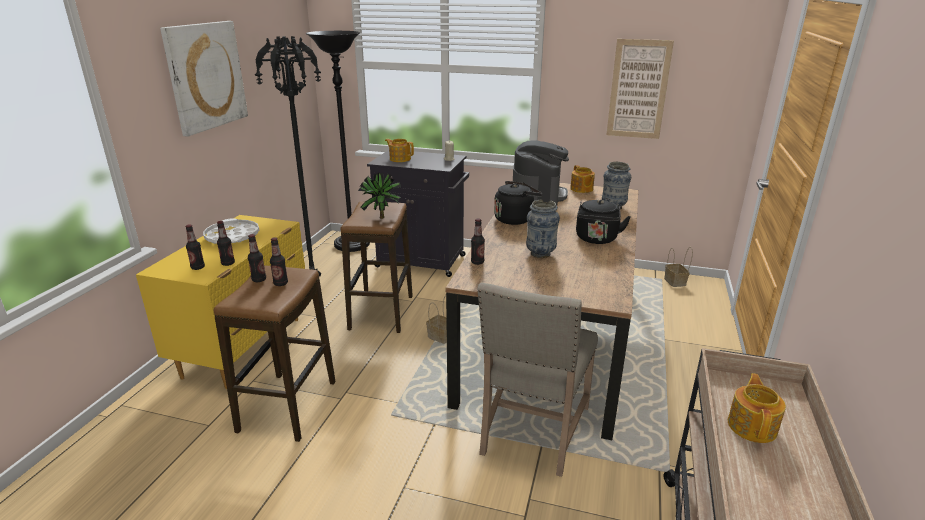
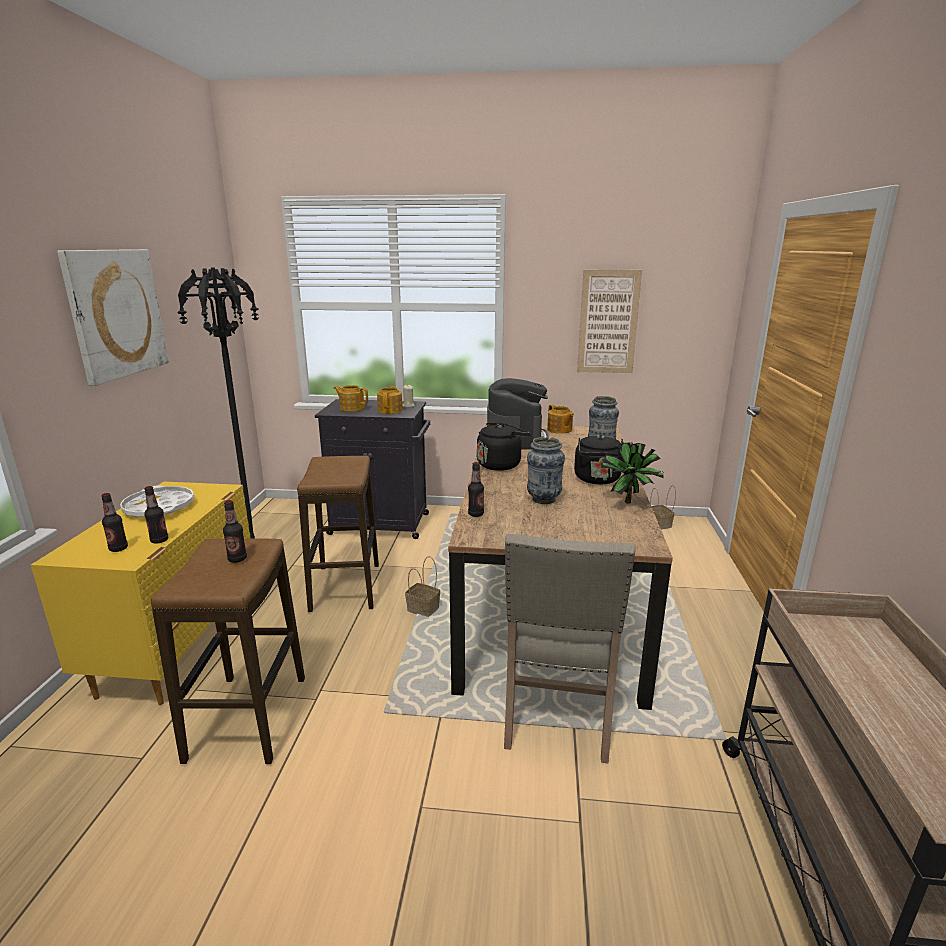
camera: 10 degrees left, 5 degrees down
bottle [248,234,266,282] -> none
black floor lamp [306,31,370,252] -> none
potted plant [358,173,401,219] -> potted plant moved to [601,443,664,504]
teapot [728,373,786,443] -> teapot moved to [377,385,403,414]

